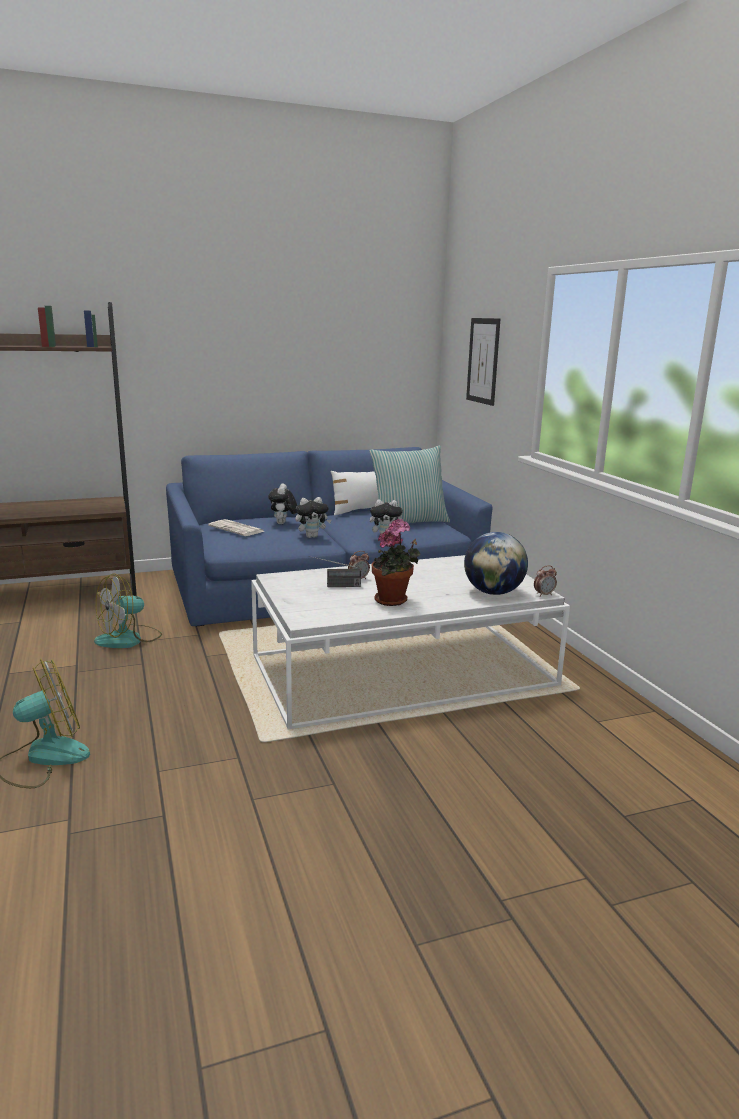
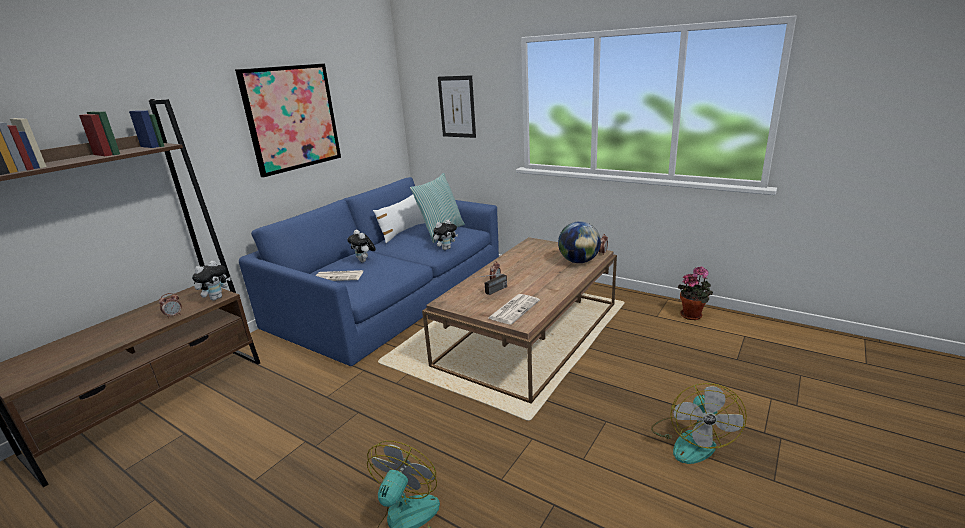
camera: 35 degrees left, 5 degrees up
fan [94,573,162,648] -> fan moved to [651,383,747,464]
white coffee table [251,555,570,729] -> brown coffee table [422,237,617,404]
plush toy [295,497,331,538] -> plush toy moved to [192,260,230,301]
potted plant [372,519,420,606] -> potted plant moved to [678,266,713,320]
none -> alarm clock [159,293,182,319]
none -> picture [235,63,341,177]
none -> newspaper [488,294,540,325]

